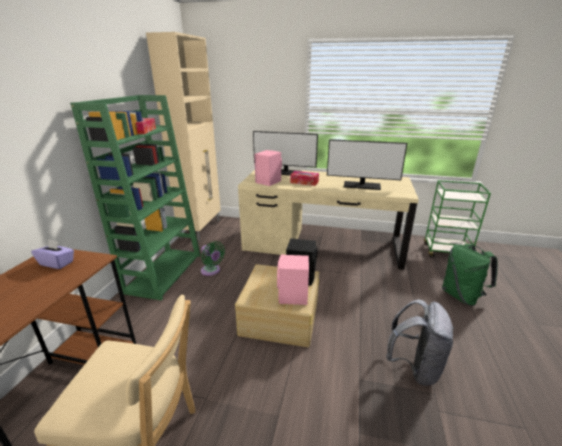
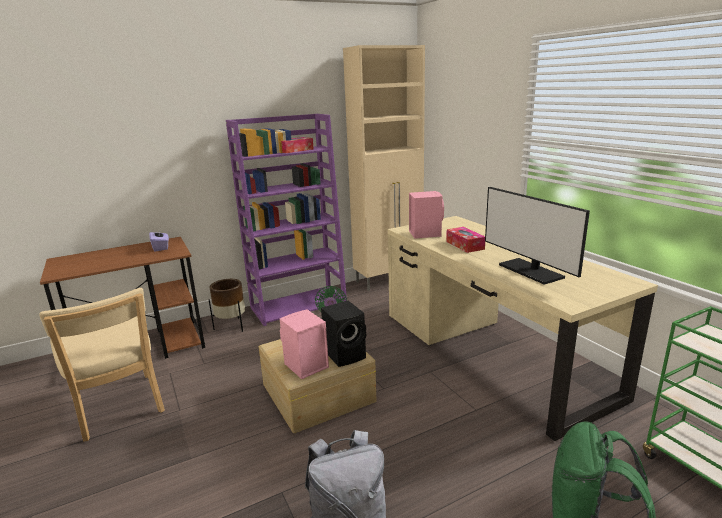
camera: 50 degrees right, 5 degrees down
green bookcase [70,95,201,301] -> purple bookcase [226,114,347,326]
monitor [253,131,318,176] -> none
none -> brown planter [209,279,245,332]

